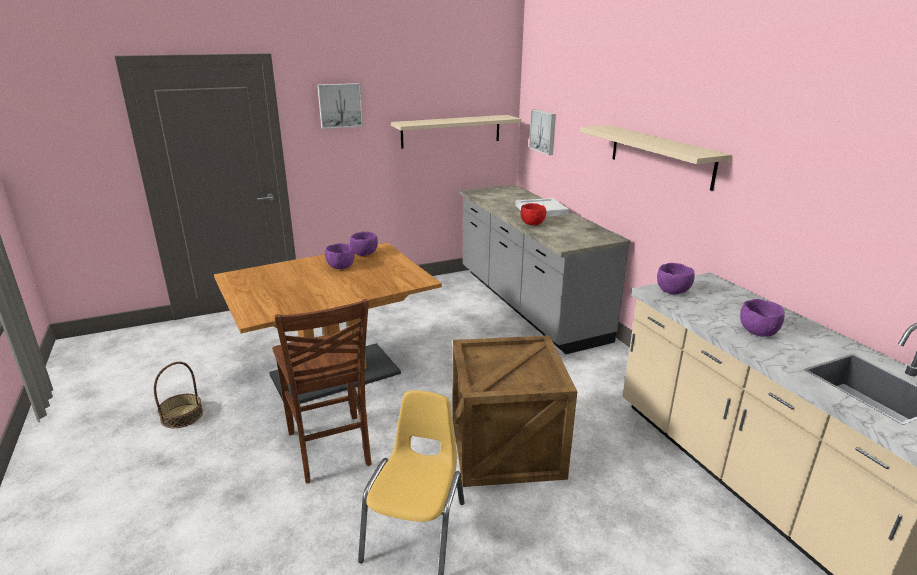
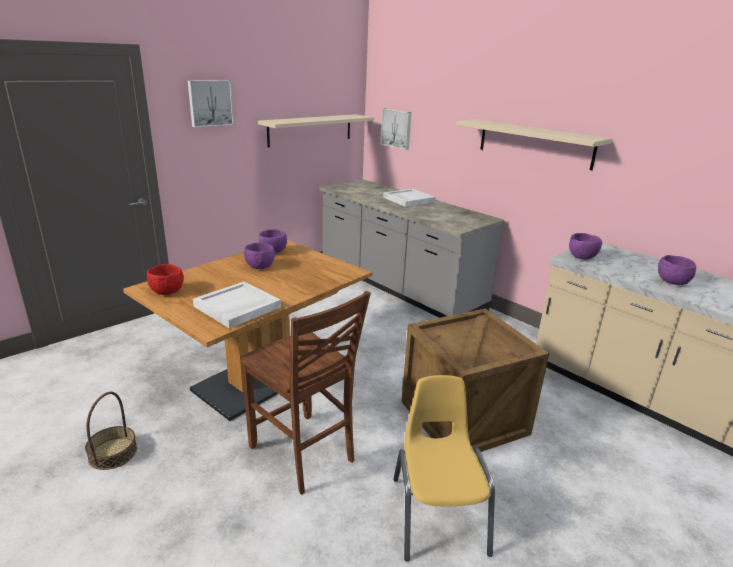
camera: 20 degrees left, 0 degrees up
red bowl [521,203,546,225] -> red bowl moved to [147,264,184,295]
none -> white tray [193,281,281,328]

